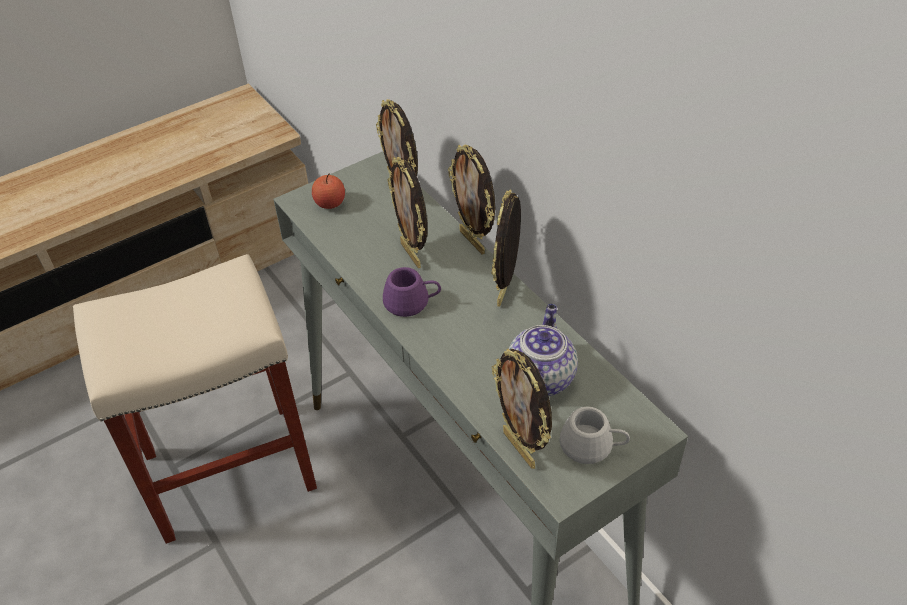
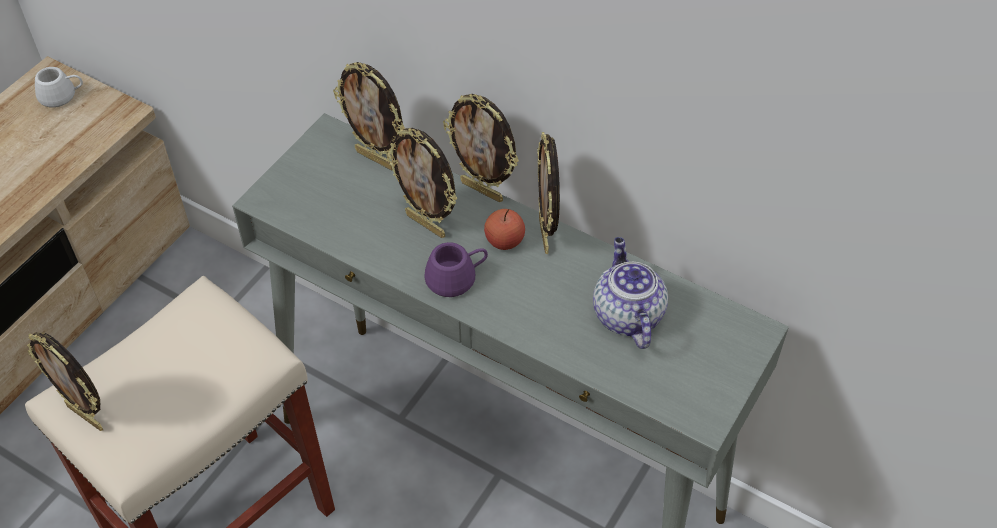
camera: 25 degrees left, 5 degrees up
apple [312,173,345,209] -> apple moved to [484,209,525,250]
picture frame [492,348,552,469] -> picture frame moved to [27,332,103,431]
white mug [559,407,630,464] -> white mug moved to [35,67,83,108]

